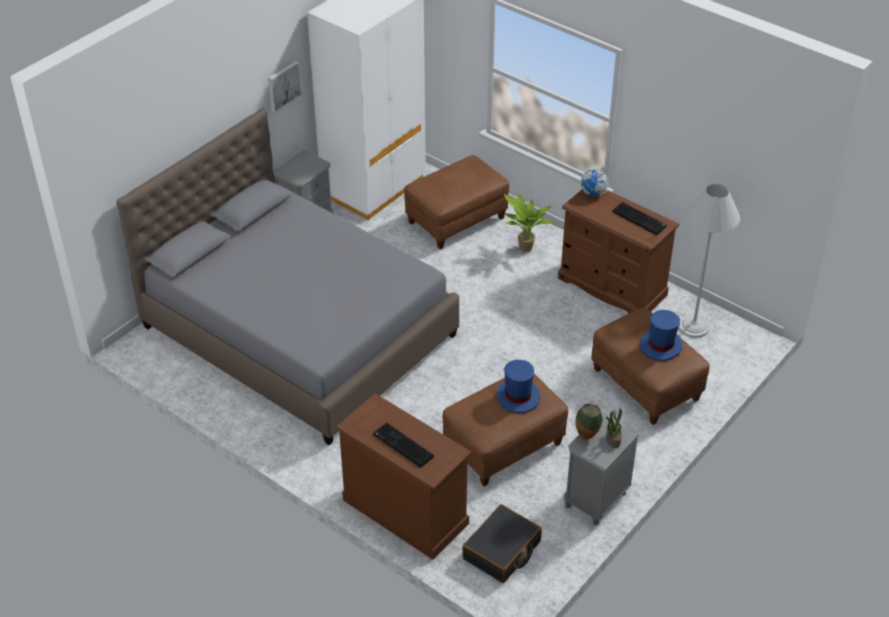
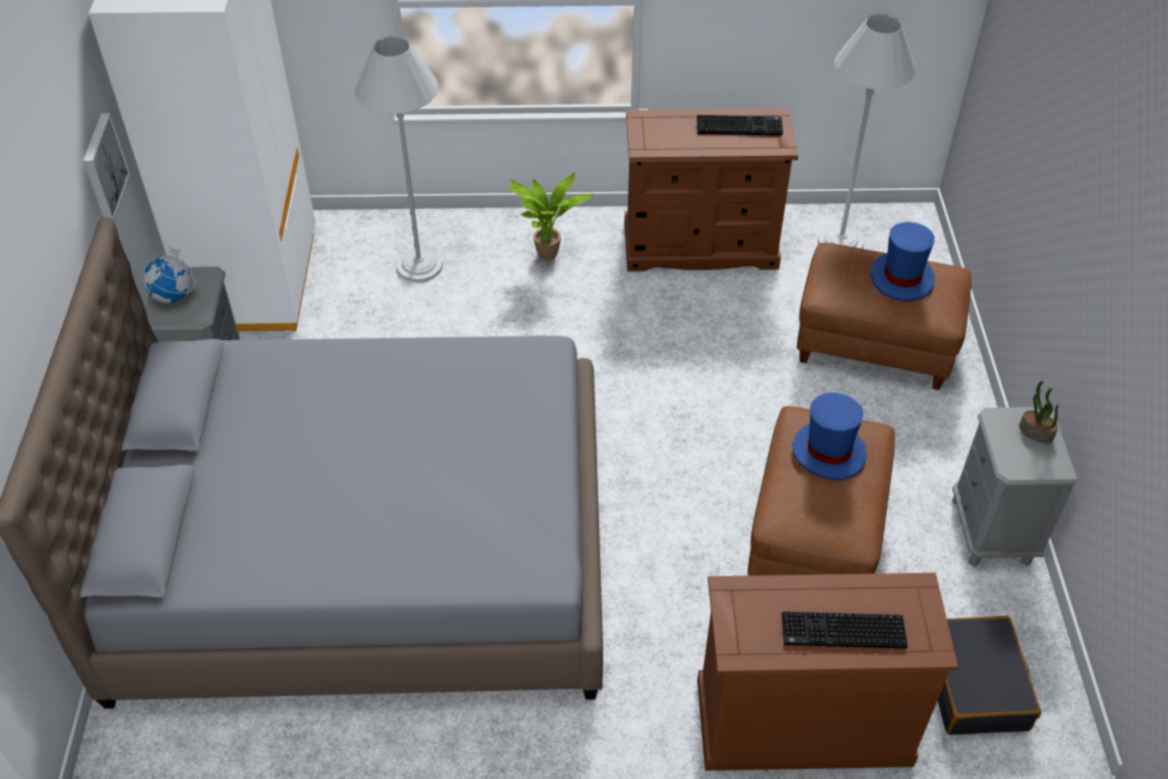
camera: 40 degrees left, 5 degrees up
brown ottoman [404,155,509,249] -> white floor lamp [355,36,443,282]
vase [576,403,603,440] -> none
globe [581,165,609,196] -> globe moved to [143,246,195,303]

